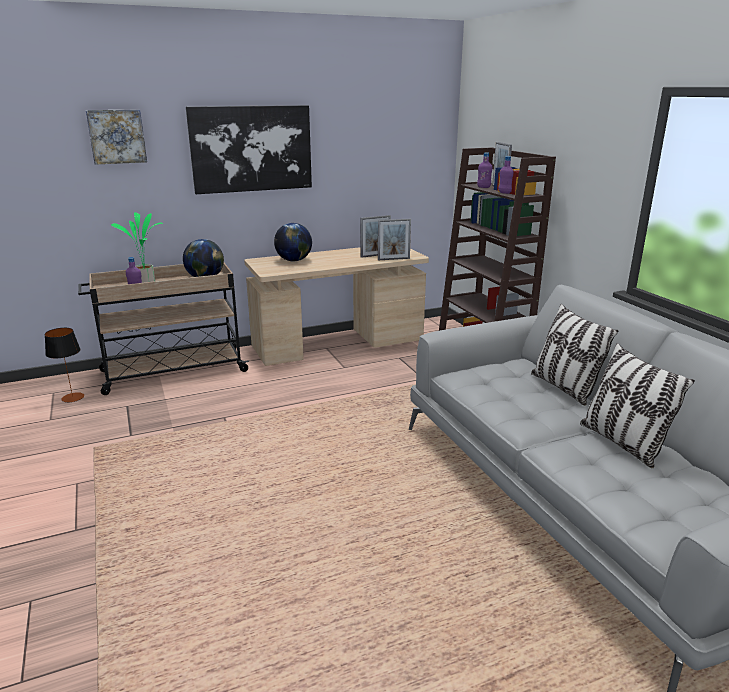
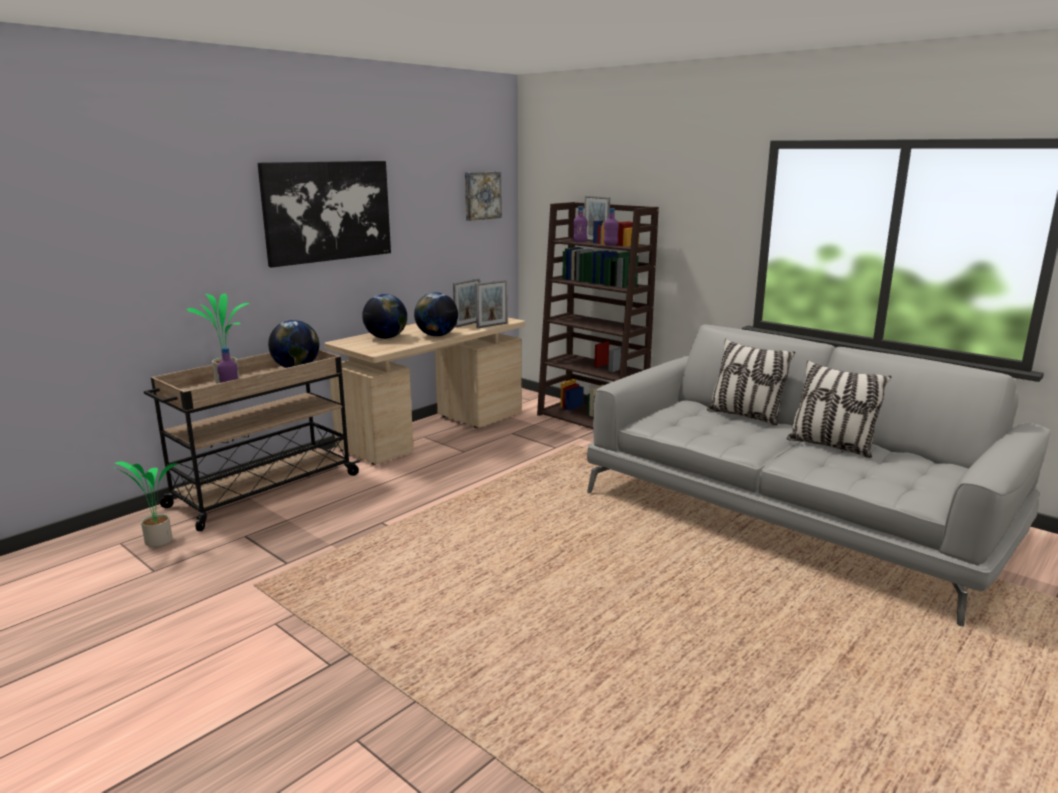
camera: 25 degrees left, 5 degrees down
table lamp [45,328,84,402] -> potted plant [112,462,178,547]
picture [86,109,147,165] -> picture moved to [465,172,502,221]
none -> globe [414,292,458,336]

